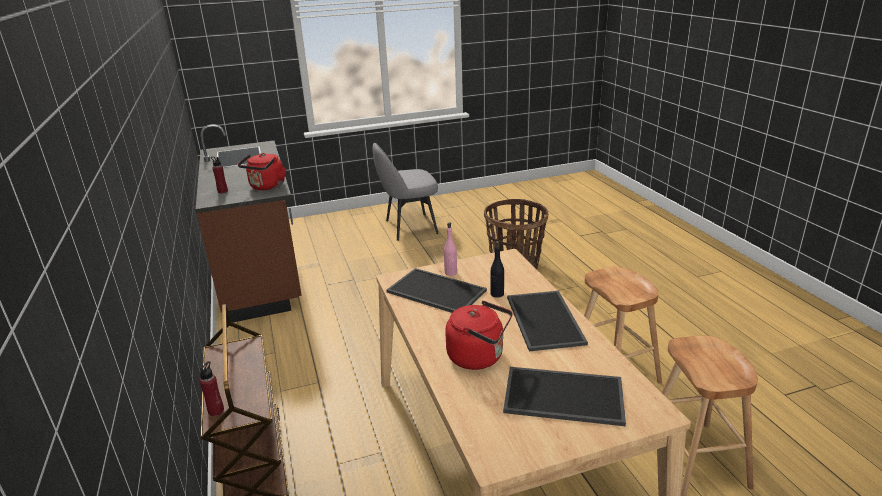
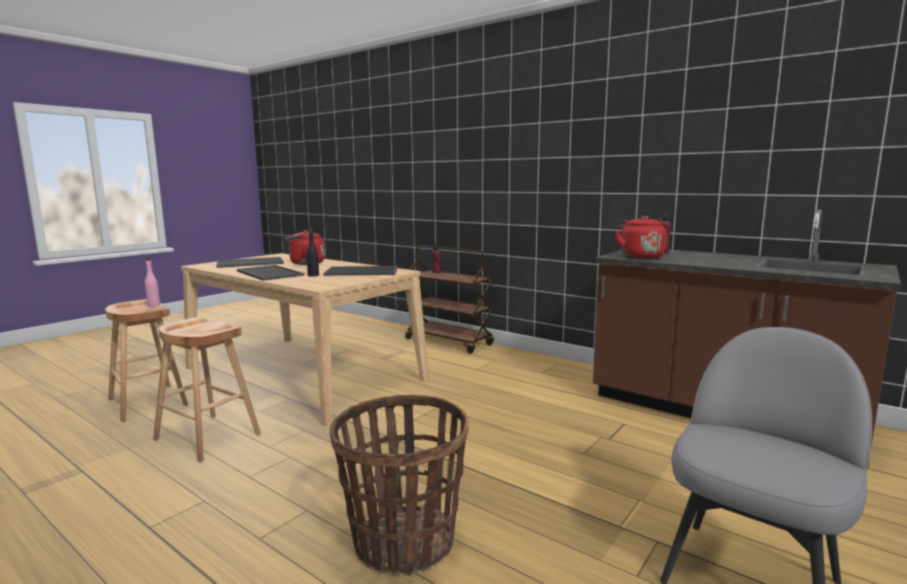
camera: 145 degrees right, 15 degrees down
pink bottle [444,222,457,276] -> pink bottle moved to [145,256,160,306]

